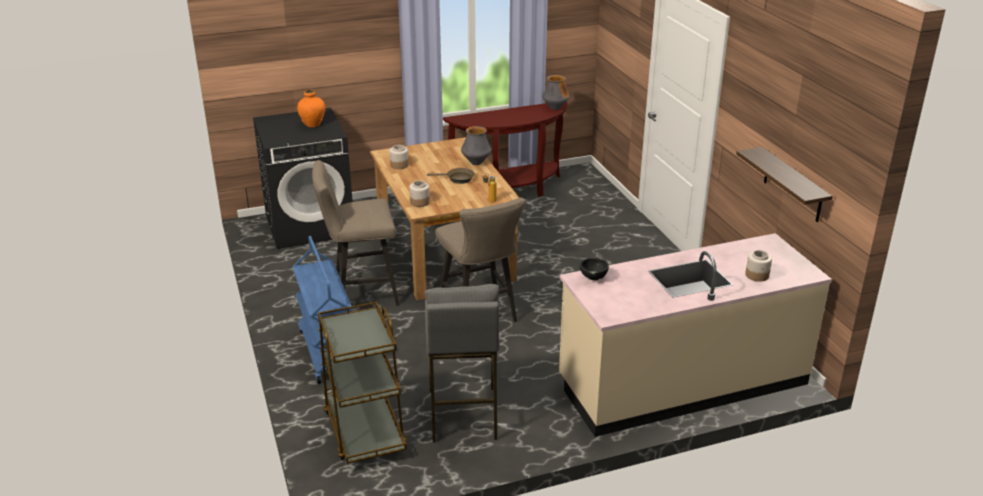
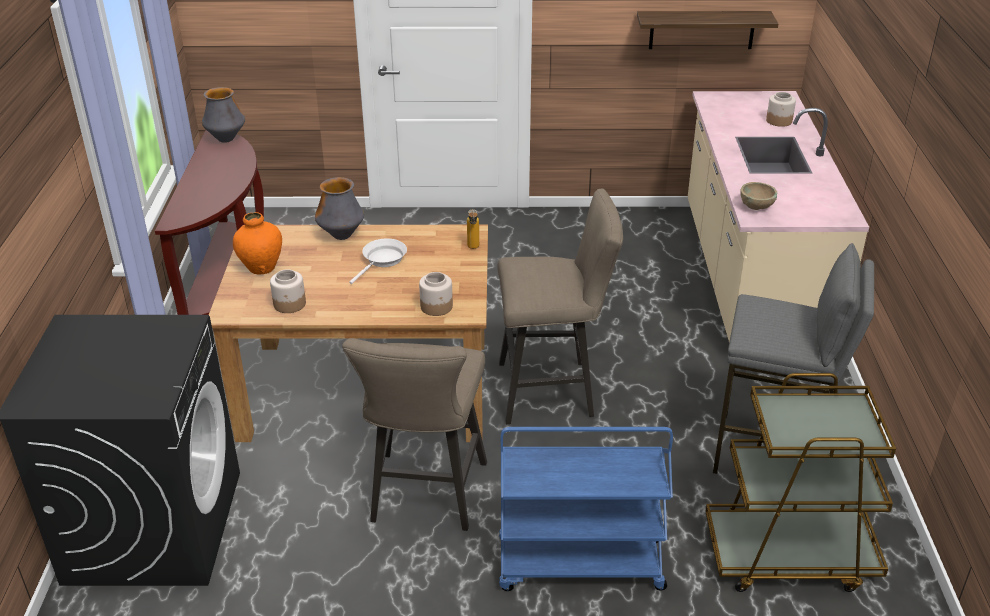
camera: 70 degrees left, 5 degrees up
orange vase [297,90,326,127] -> orange vase moved to [233,212,282,274]
brown frying pan [427,168,475,184] -> white frying pan [349,239,407,284]
black bowl [580,258,609,280] -> beige bowl [740,182,777,210]

